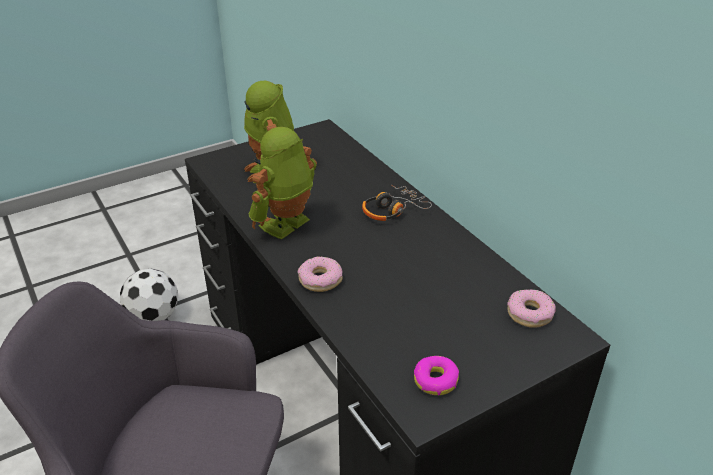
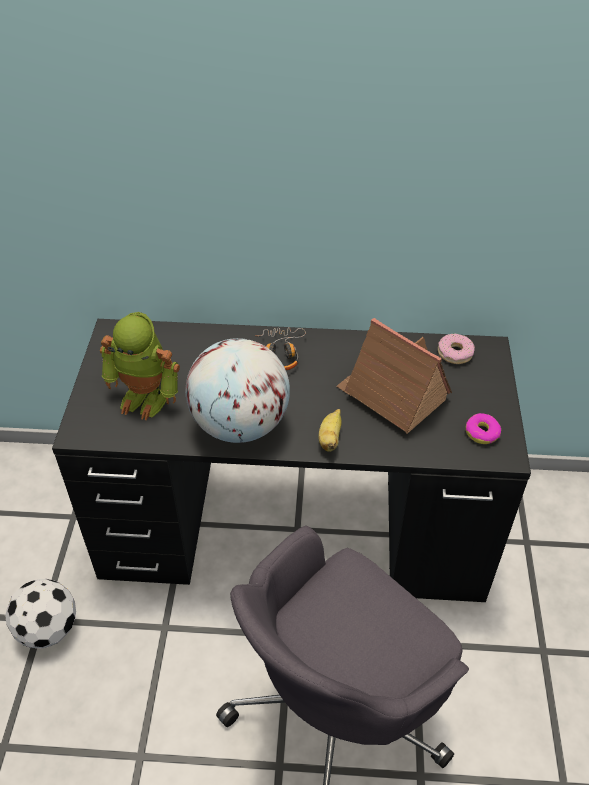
camera: 55 degrees left, 10 degrees up
toy robot [249,127,317,239] -> globe [186,338,290,443]
donut [297,256,342,292] -> banana [318,409,342,452]
none -> toy house [336,318,452,434]

